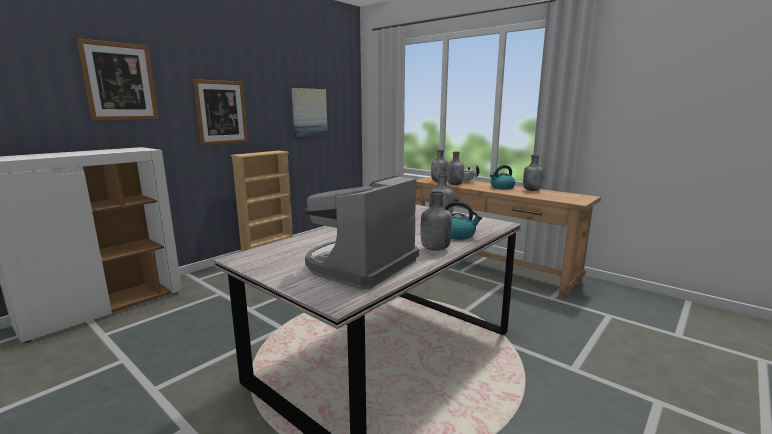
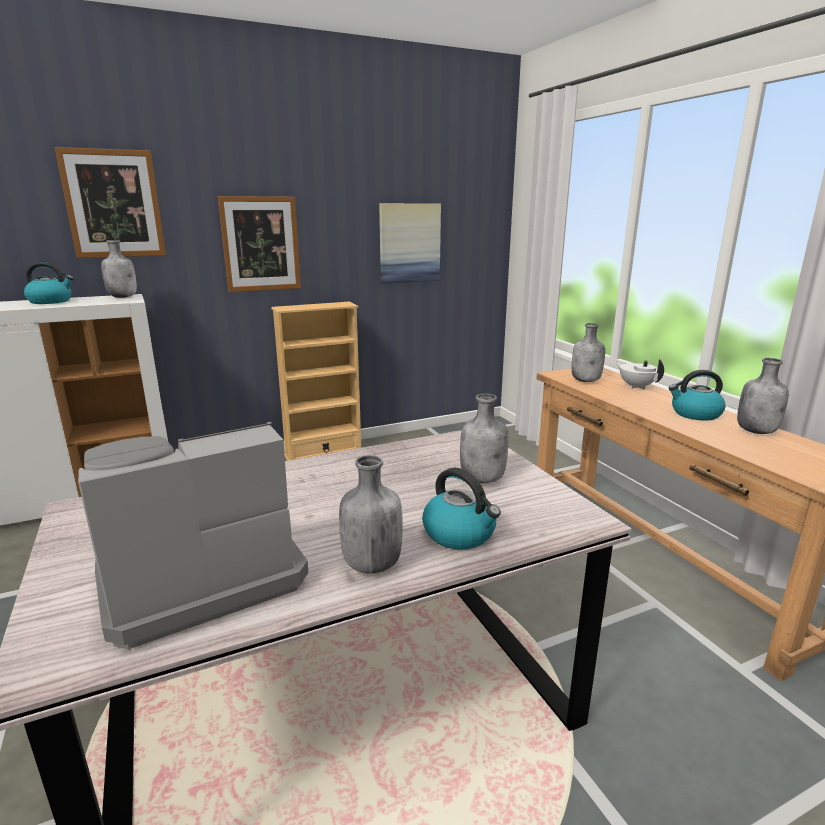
camera: 25 degrees right, 5 degrees up
grey bottle [446,152,464,185] -> grey bottle moved to [101,240,137,298]
none -> kettle [24,262,74,304]

